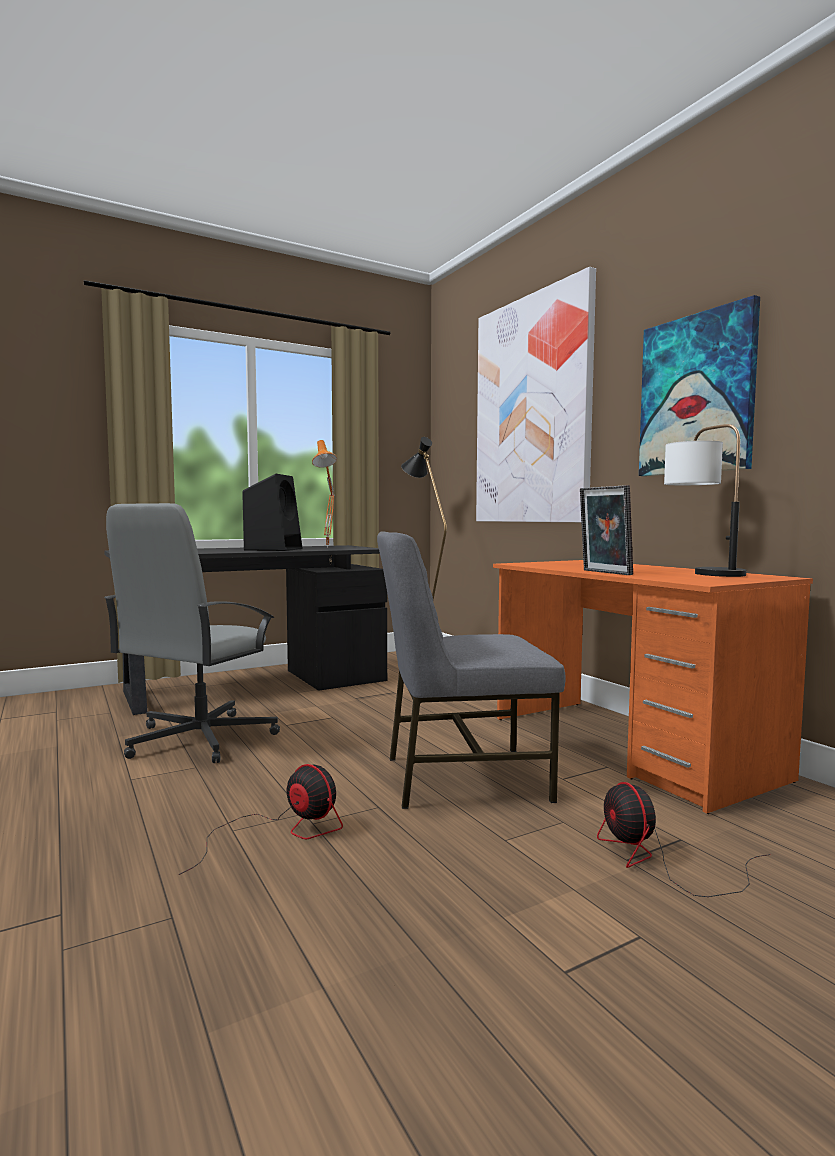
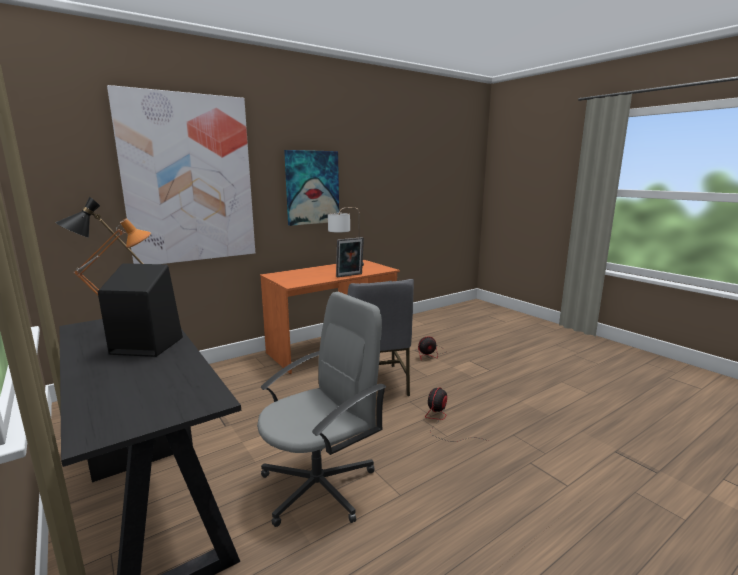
camera: 95 degrees left, 10 degrees up
grey office chair [104,503,280,763] -> grey office chair turned 60 degrees counterclockwise [257,292,386,527]

